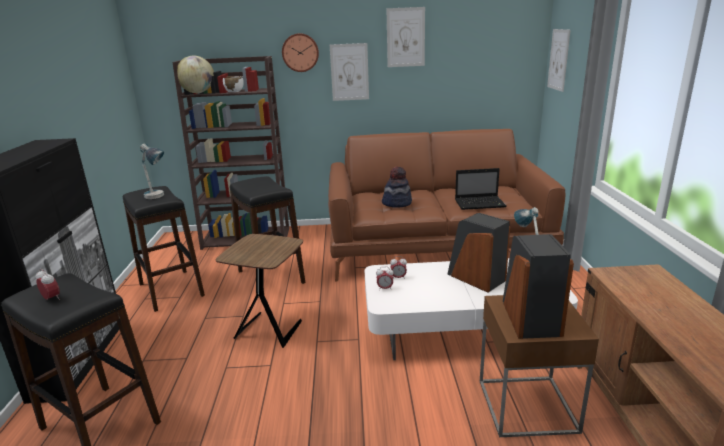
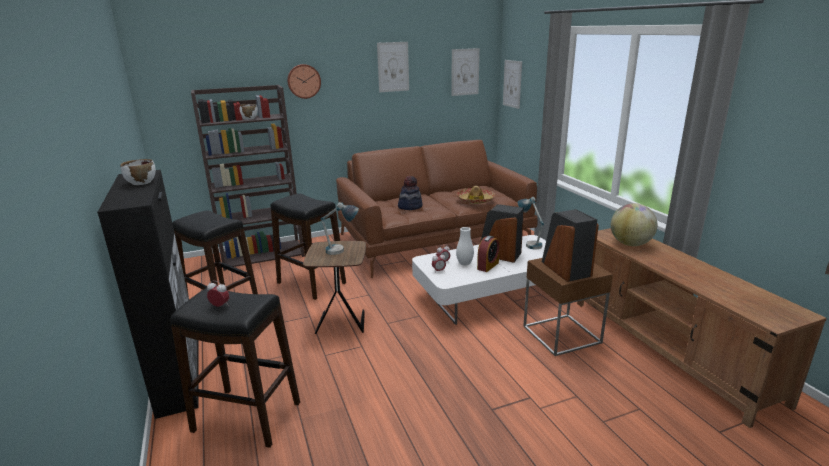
camera: 20 degrees left, 0 degrees up
table lamp [140,144,164,199] -> table lamp moved to [321,202,359,255]
globe [177,56,214,93] -> globe moved to [611,203,657,246]
picture [330,43,369,101] -> picture moved to [451,48,480,96]
laptop [455,168,506,210] -> hat [456,186,496,204]
none -> white bowl [120,159,156,185]
none -> white vase [456,227,474,266]
none -> alarm clock [477,236,500,272]

